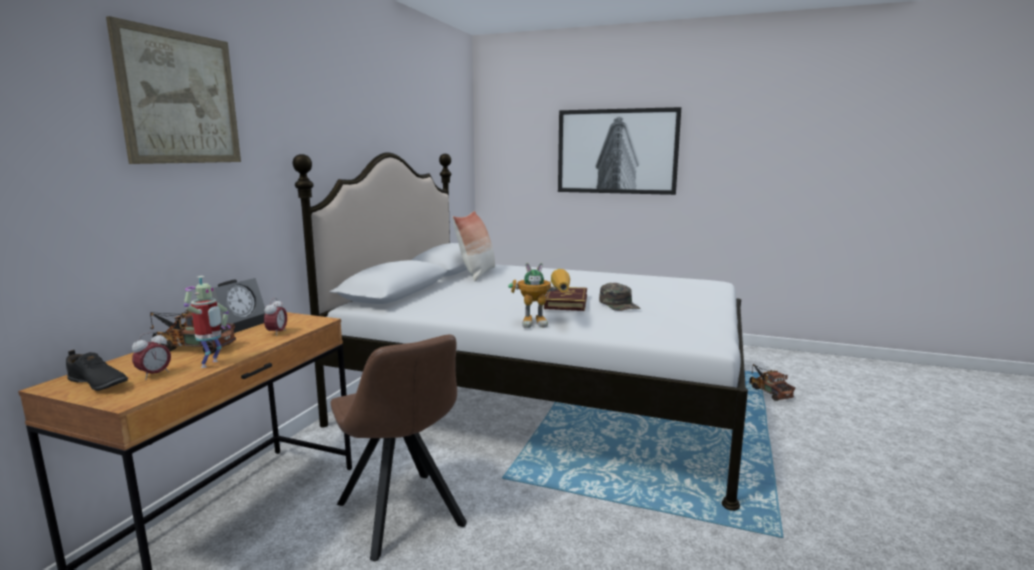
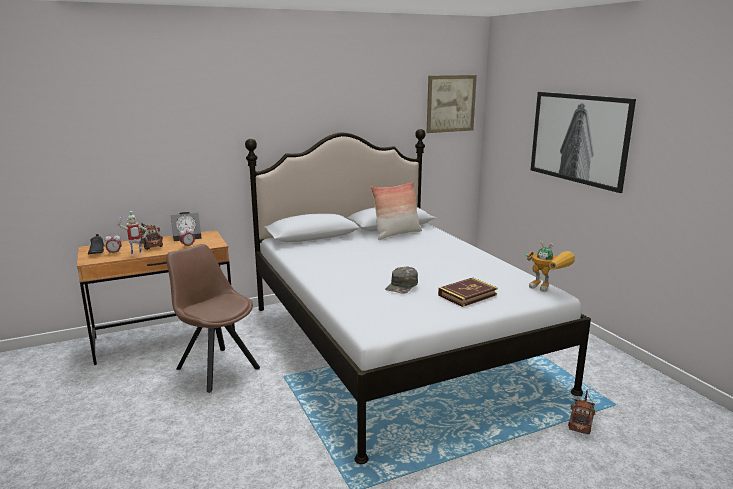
camera: 45 degrees right, 5 degrees up
picture [106,16,241,164] -> picture moved to [427,75,477,133]
brown chair [331,335,467,561] -> brown chair turned 120 degrees clockwise [166,244,260,393]
toy robot [508,262,570,328] -> toy robot moved to [526,241,575,292]
book [544,286,587,311] -> book moved to [438,277,497,307]

